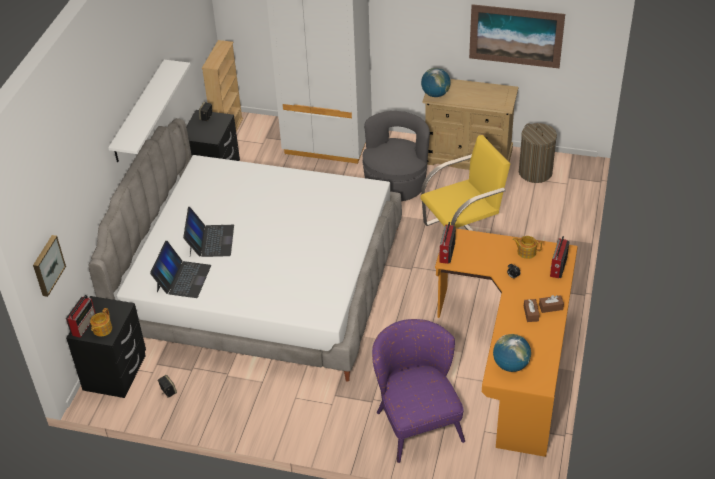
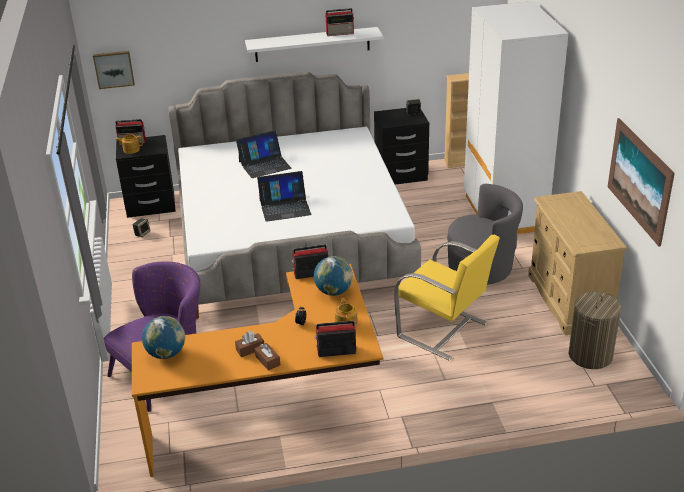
camera: 65 degrees right, 10 degrees down
laptop [150,241,211,298] -> laptop moved to [257,171,312,222]
globe [421,68,451,97] -> globe moved to [314,256,353,296]
none -> radio [325,8,354,36]

